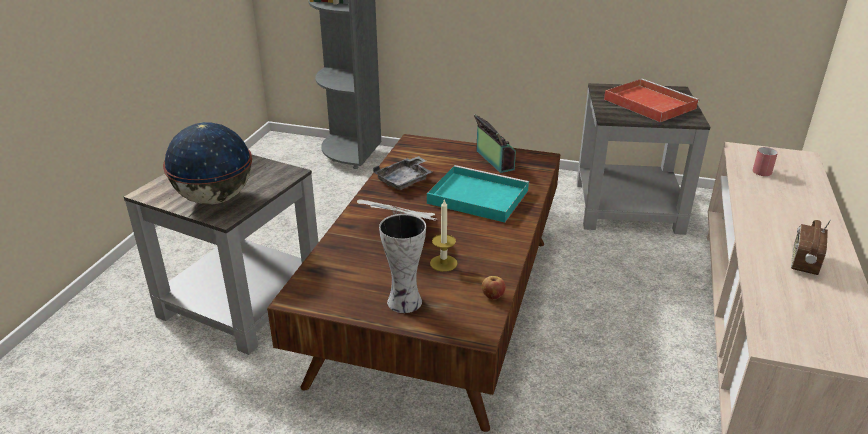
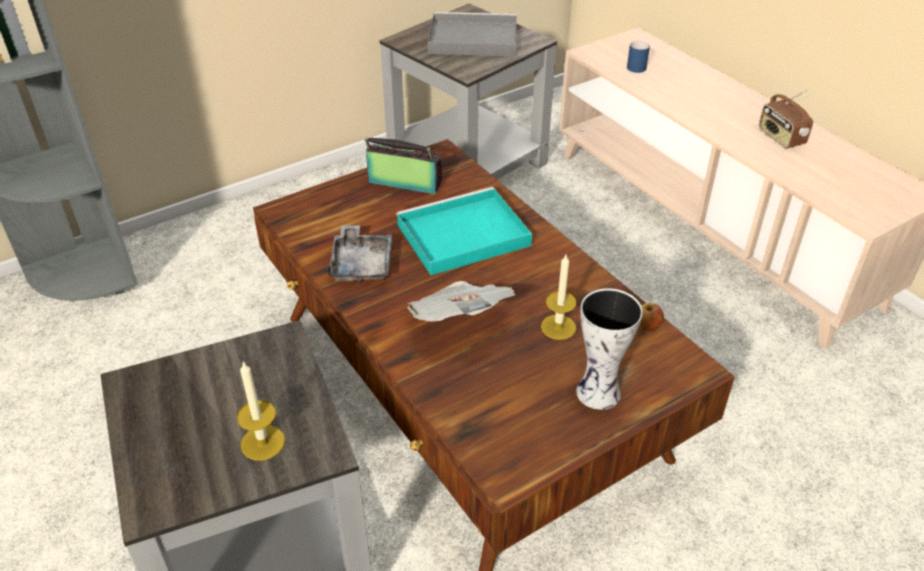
camera: 50 degrees left, 10 degrees up
globe [163,122,252,205] -> candle [237,362,285,461]
red tray [604,79,700,122] -> grey tray [428,12,517,56]
red mug [752,147,778,176] -> blue mug [627,41,650,73]

